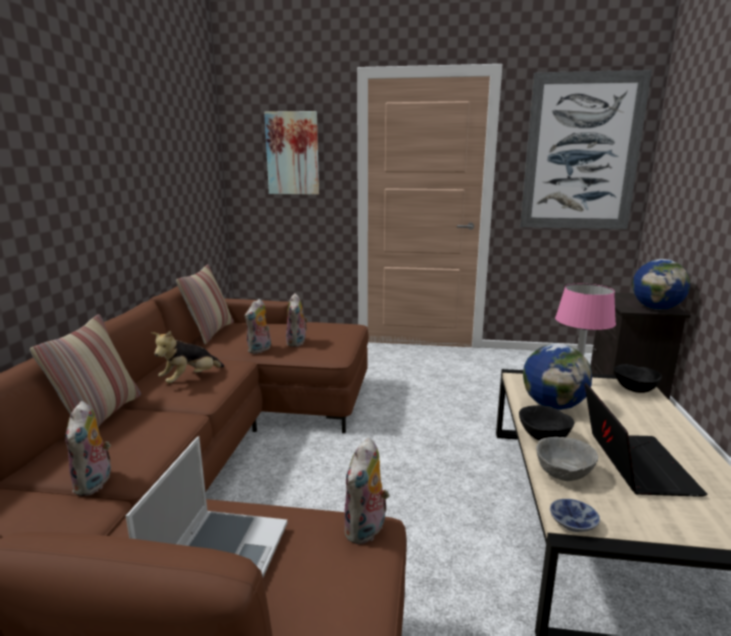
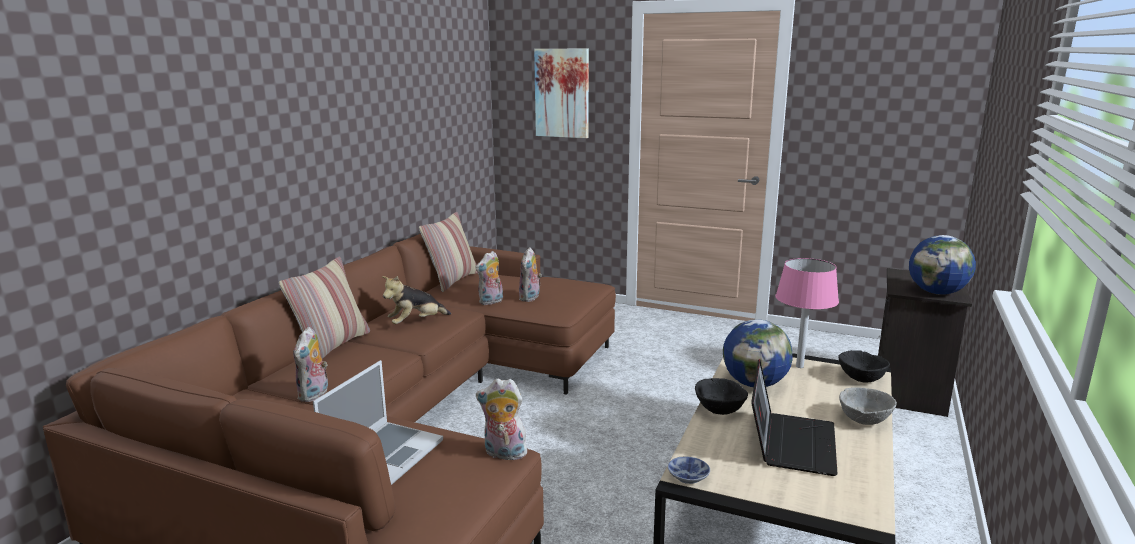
camera: 15 degrees right, 0 degrees up
plush toy [344,438,390,544] -> plush toy turned 60 degrees clockwise [476,379,527,460]
picture [520,70,652,229] -> none
grey bowl [536,437,598,481] -> grey bowl moved to [839,387,897,425]

